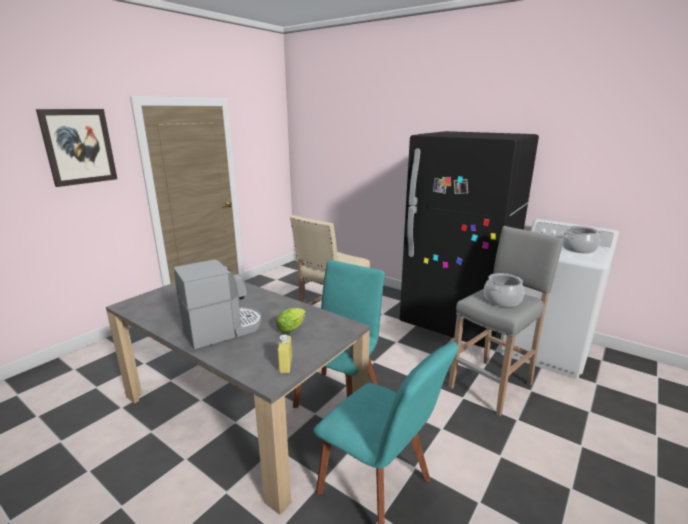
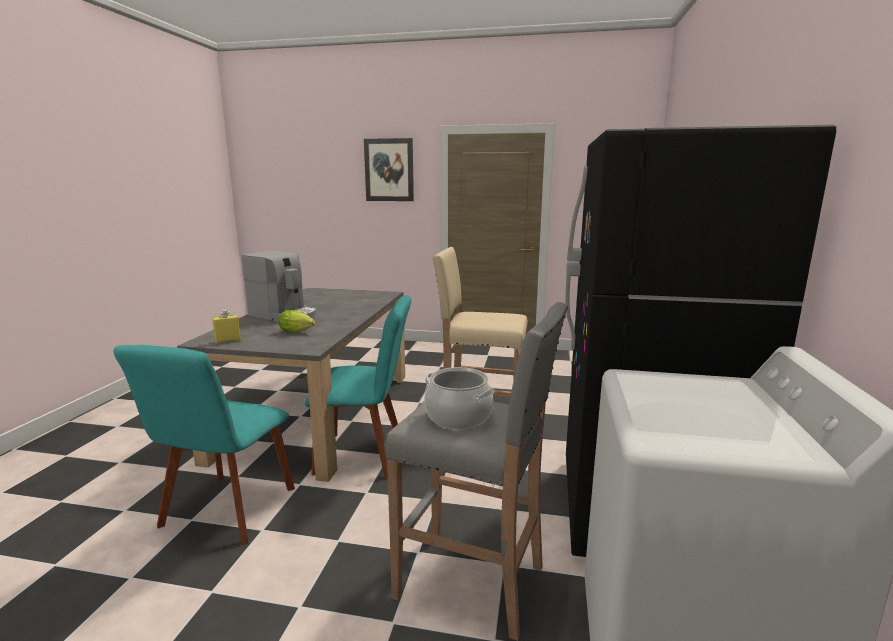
camera: 65 degrees right, 5 degrees down
cooking pot [562,226,601,253] -> none

